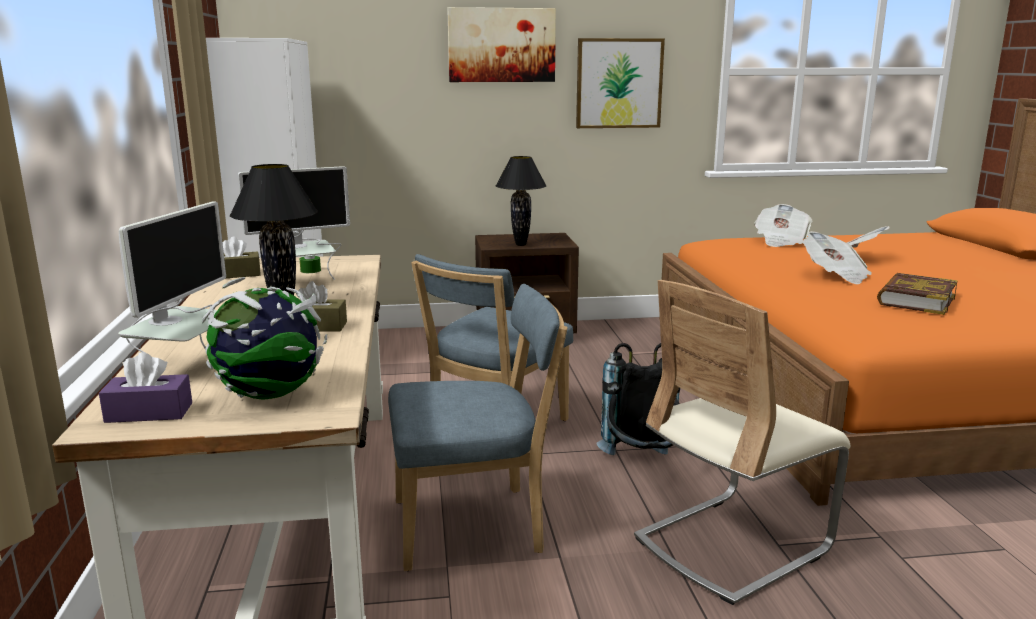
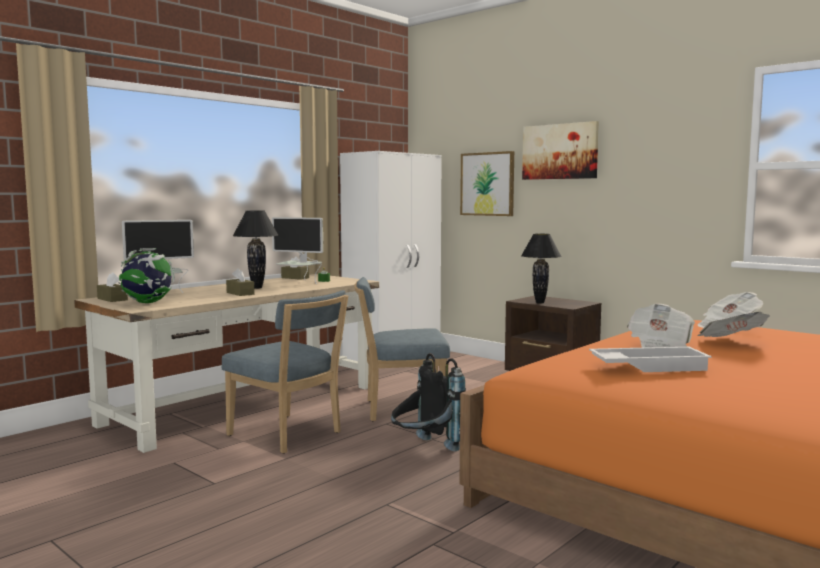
camera: 50 degrees right, 10 degrees down
purple tissue box [99,352,192,423] -> brown tissue box [97,272,128,302]
picture [576,38,665,128] -> picture moved to [460,151,514,216]
beige chair [634,280,851,605] -> none
book [877,273,958,315] -> white tray [589,347,712,372]

